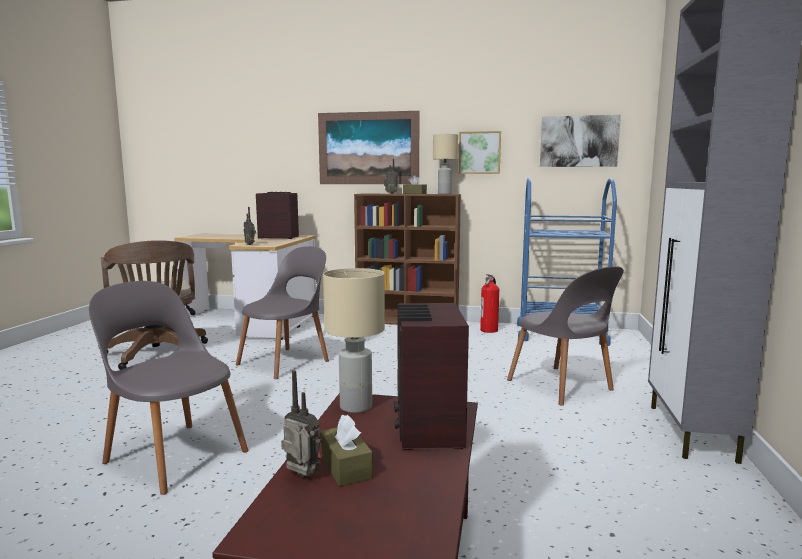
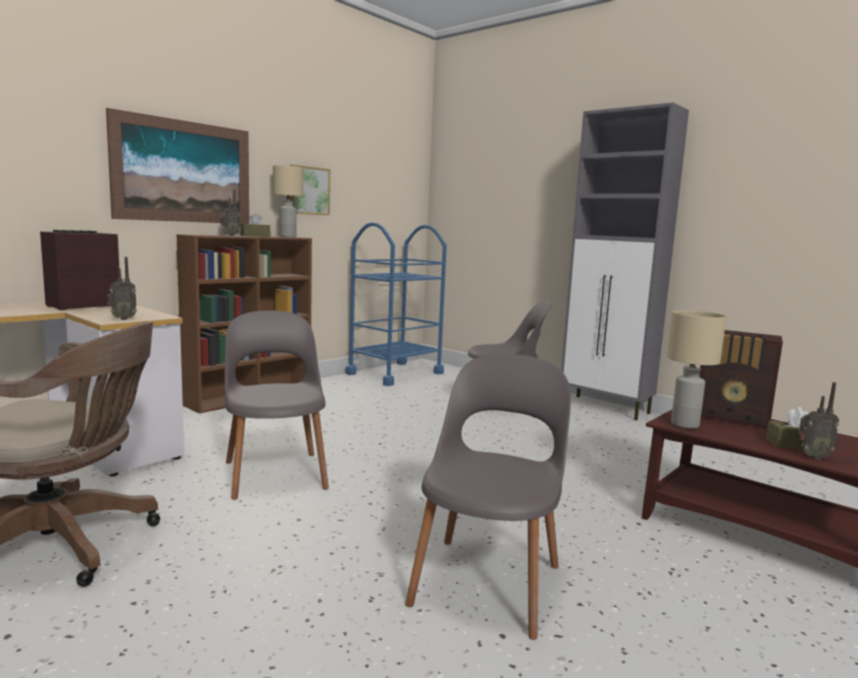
camera: 60 degrees left, 0 degrees up
grey chair [89,281,249,495] -> grey chair turned 135 degrees clockwise [405,354,571,640]
radio [281,370,323,477] -> radio turned 150 degrees counterclockwise [798,382,839,459]
fire extinguisher [480,274,499,333] -> none
picture [540,115,621,167] -> none

